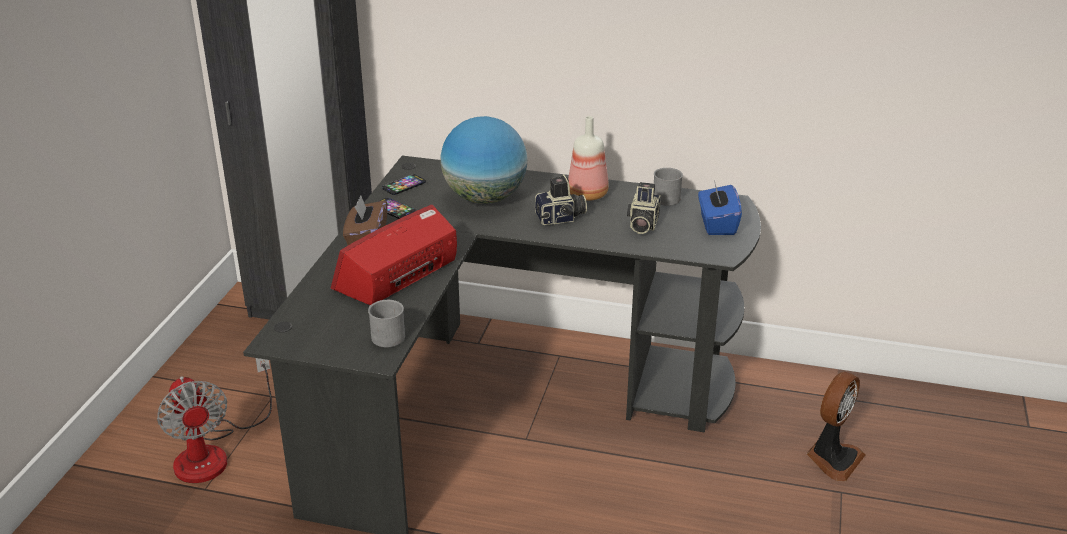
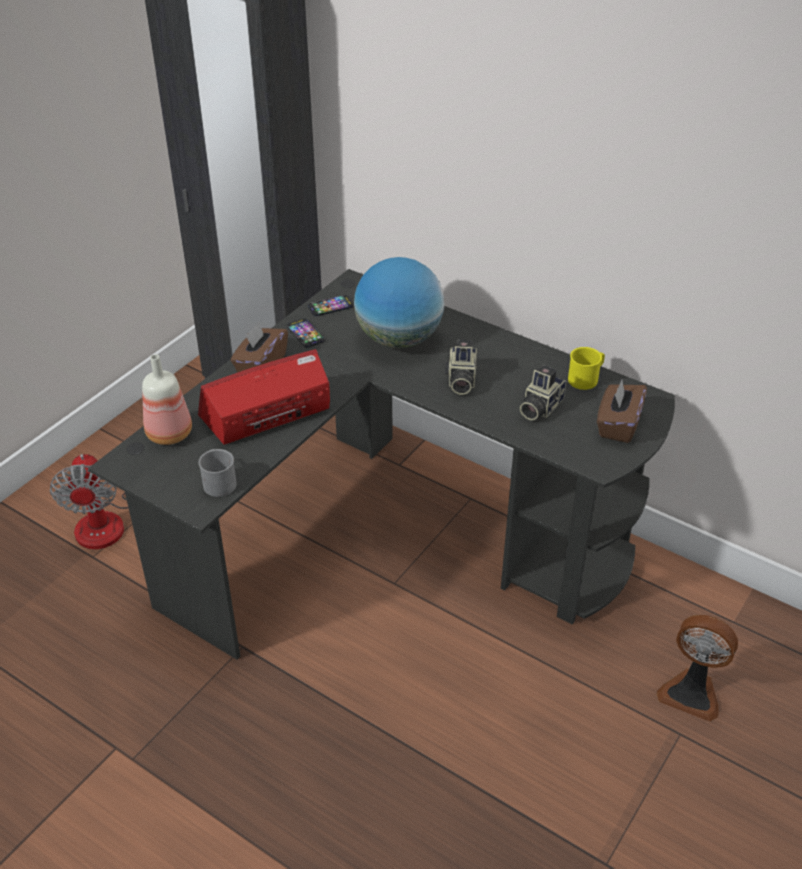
camera: 20 degrees right, 10 degrees up
camera [535,174,587,225] -> camera turned 90 degrees clockwise [445,340,477,395]
bottle [568,116,609,201] -> bottle moved to [142,354,192,445]
grey mug [654,168,683,206] -> yellow mug [568,347,605,390]
blue tissue box [698,180,742,235] -> brown tissue box [597,380,647,443]
fan [807,372,865,481] -> fan turned 60 degrees clockwise [657,615,738,722]

